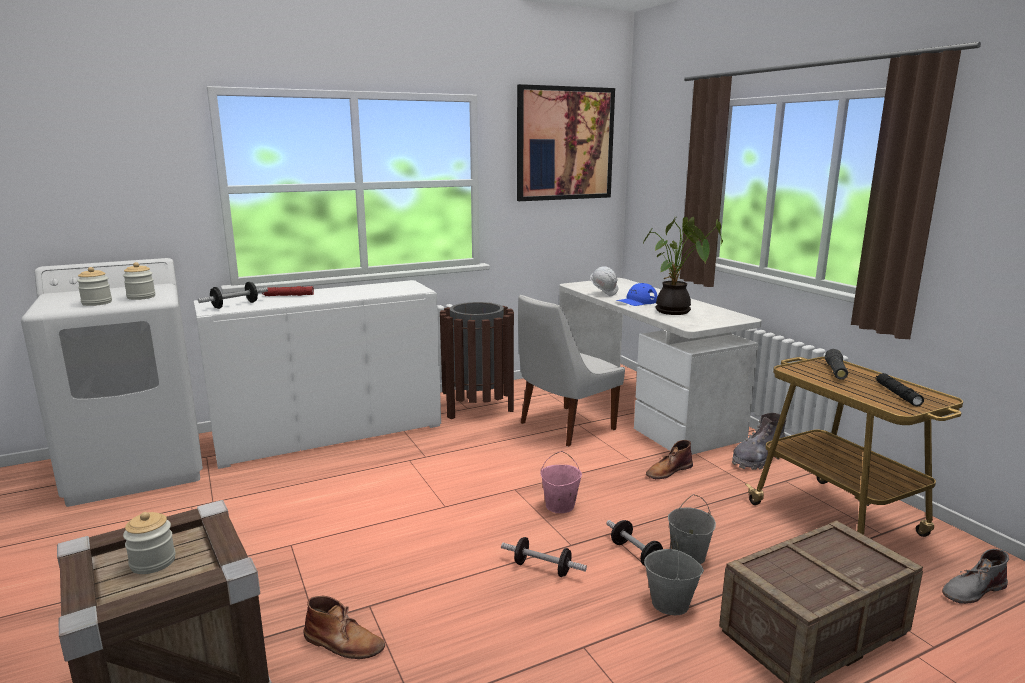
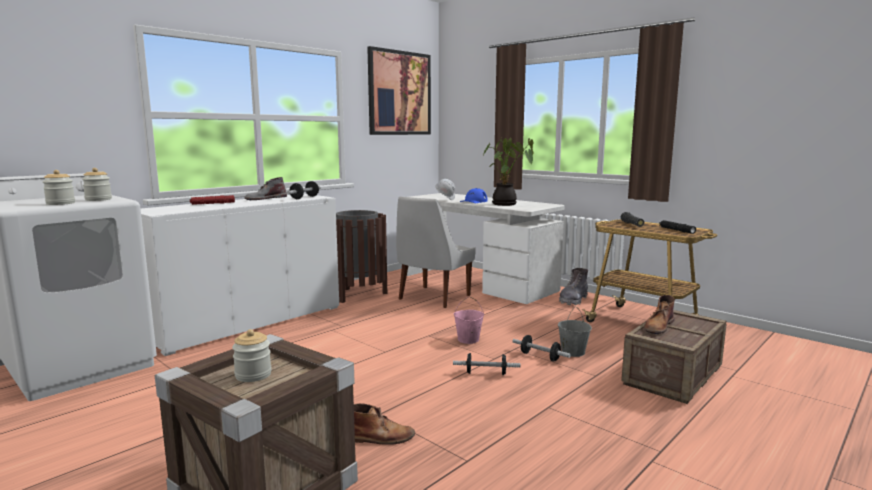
camera: 20 degrees left, 5 degrees down
dumbbell [198,282,268,309] -> dumbbell moved to [287,181,321,199]
grey bucket [644,535,704,615] -> none
brown boot [646,440,693,479] -> brown boot moved to [644,295,675,334]
grey boot [942,549,1009,604] -> grey boot moved to [245,177,287,200]

